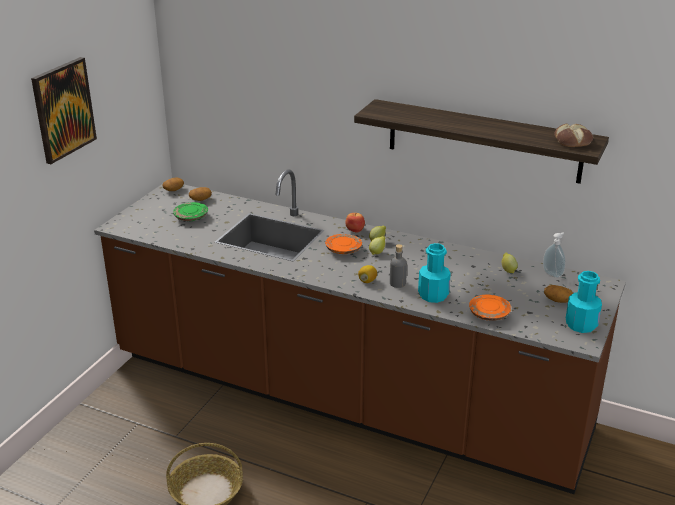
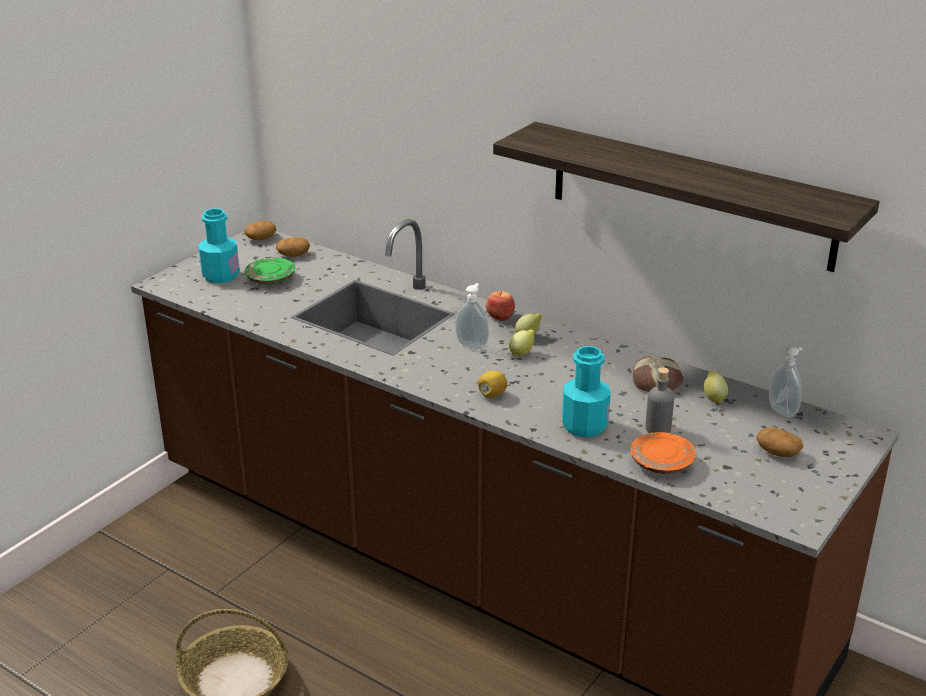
camera: 10 degrees right, 0 degrees up
picture [31,57,97,164] -> none
orange plate [325,234,362,254] -> soap dispenser [455,283,489,349]
grey bottle [390,244,407,288] -> grey bottle moved to [645,367,674,433]
bread [555,123,593,147] -> bread moved to [633,356,684,392]
turquoise bottle [566,271,602,333] -> turquoise bottle moved to [198,208,240,283]

